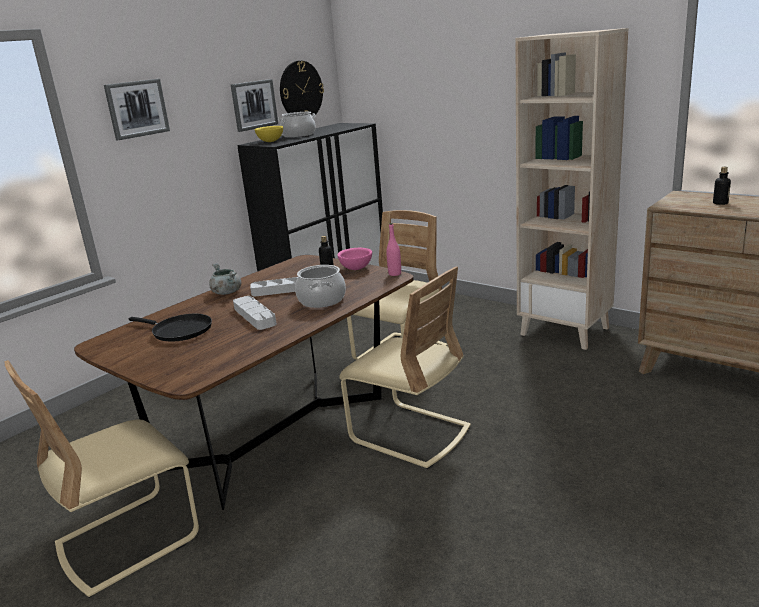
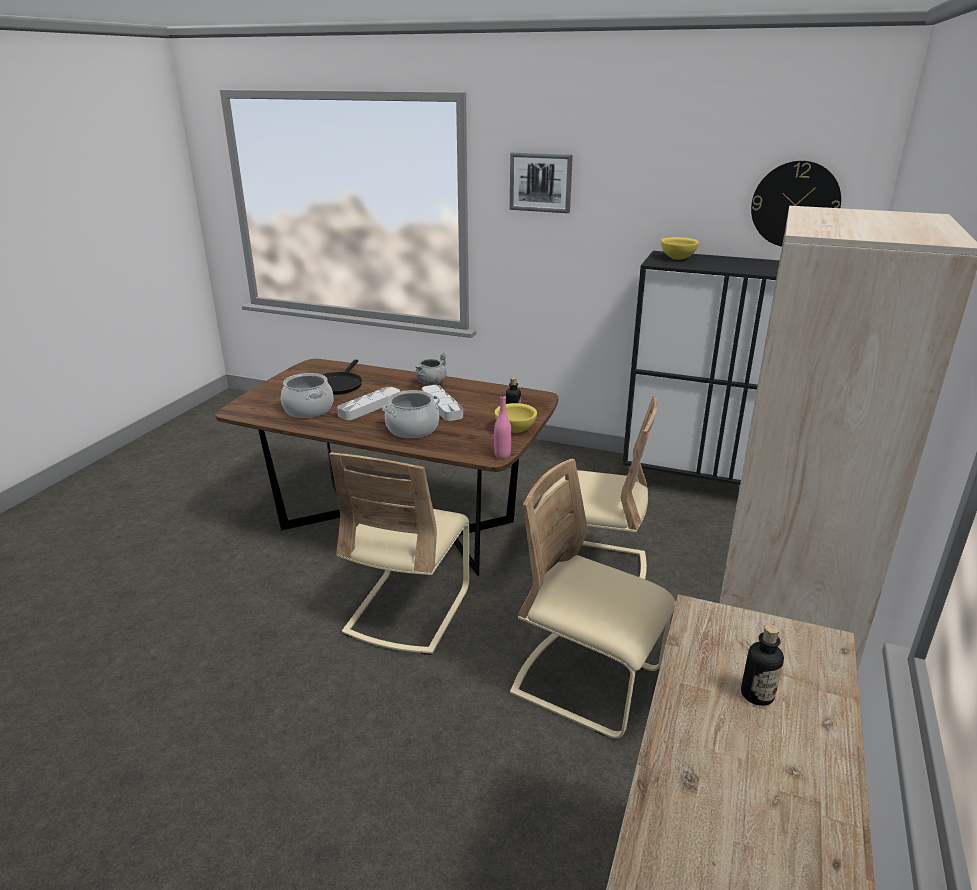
camera: 70 degrees right, 5 degrees up
beige chair [5,360,199,598] -> beige chair moved to [510,459,676,738]
picture [231,79,278,132] -> none
cooking pot [278,112,316,138] -> cooking pot moved to [281,373,334,418]
pink bowl [337,248,372,270] -> yellow bowl [495,403,537,433]

